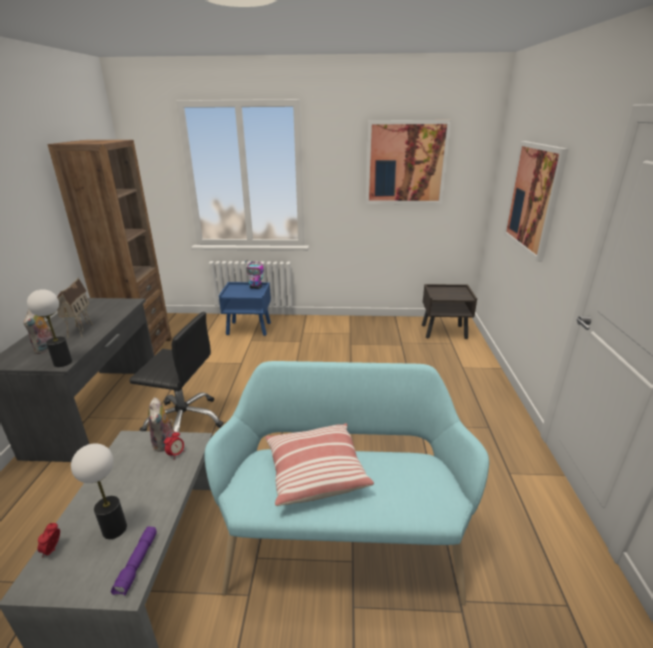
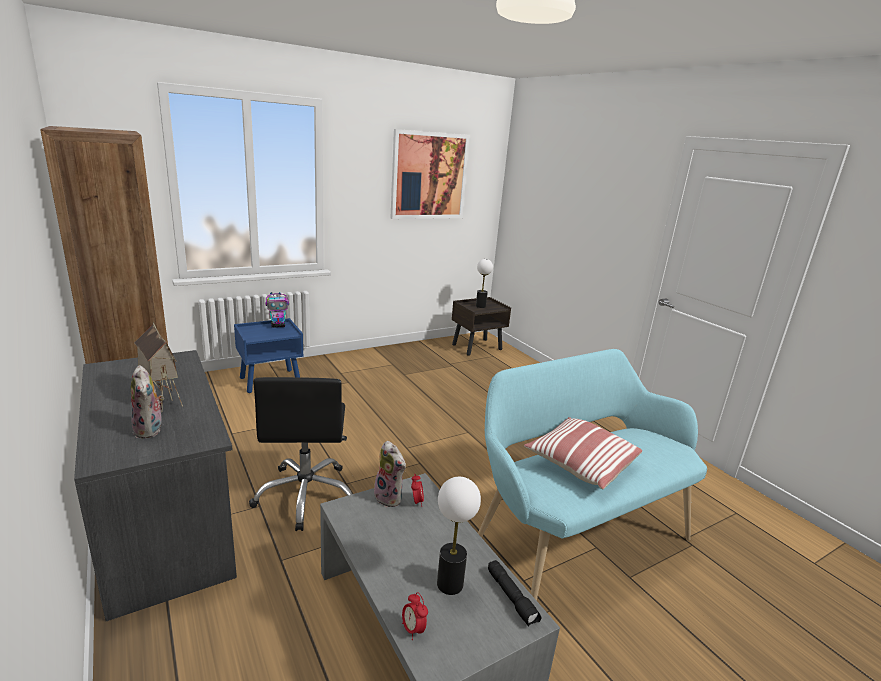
camera: 35 degrees left, 5 degrees down
table lamp [27,289,72,367] -> table lamp moved to [476,259,493,308]
purple flashlight [111,526,157,595] -> black flashlight [488,560,541,627]
black office chair [129,312,223,432] -> black office chair turned 105 degrees clockwise [249,377,352,531]
picture [503,141,569,262] -> none

